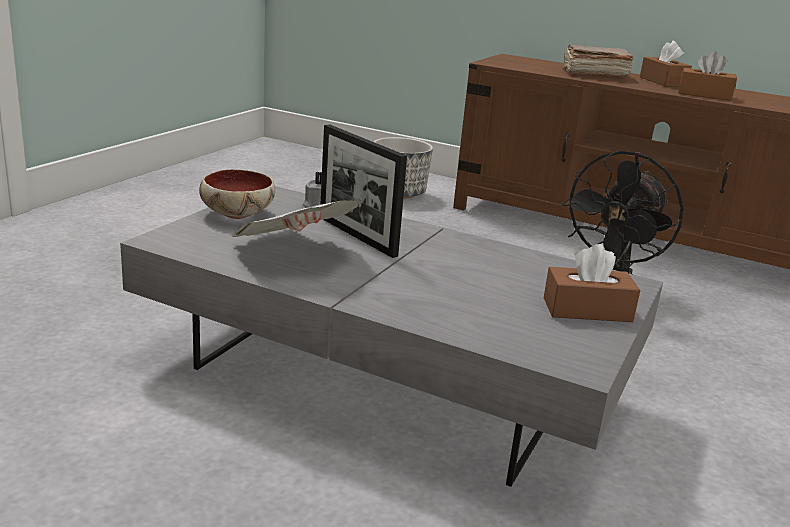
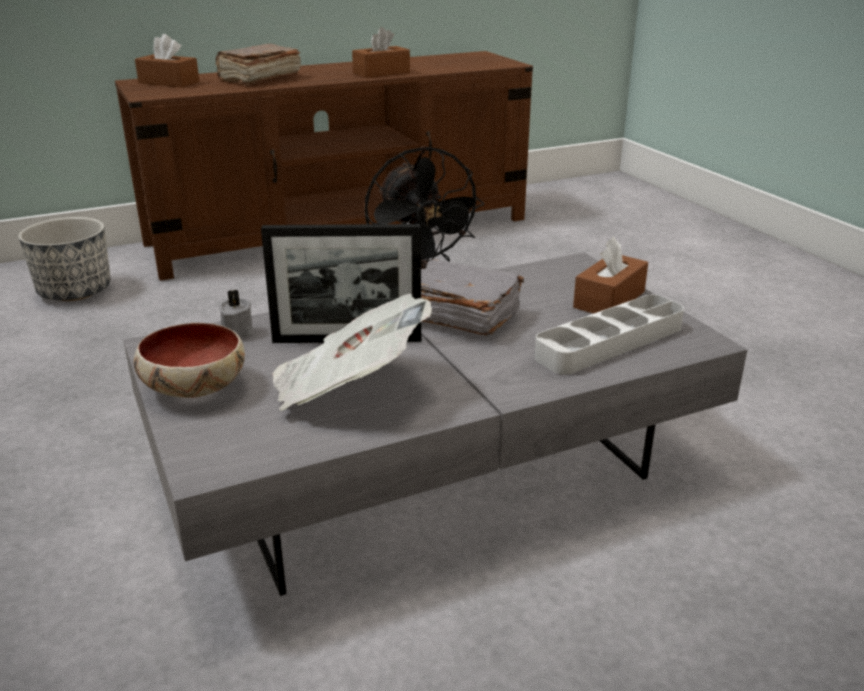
camera: 50 degrees left, 5 degrees up
brown tissue box [640,40,692,87] -> brown tissue box moved to [135,34,199,87]
none -> grey book [421,259,524,336]
none -> grey tray [534,295,684,374]

